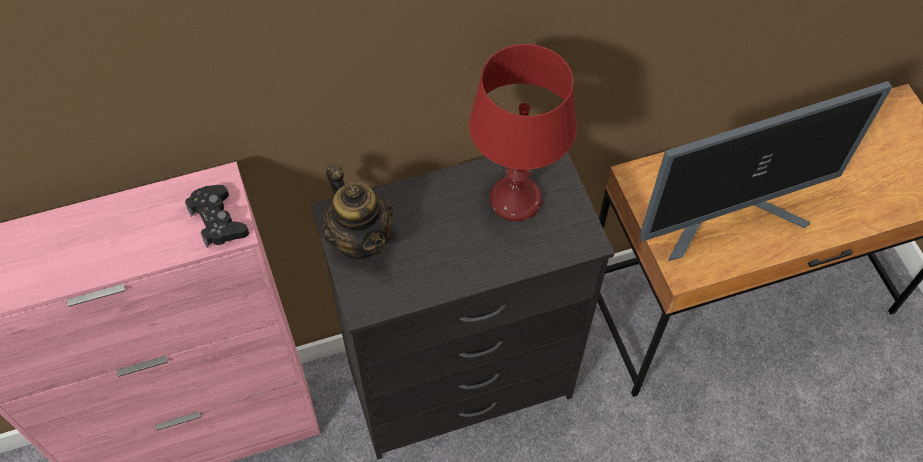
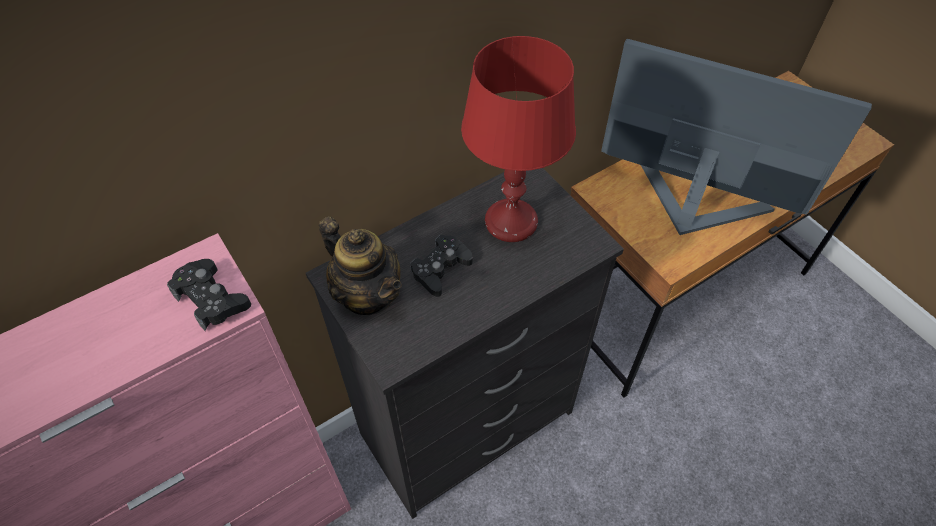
camera: 15 degrees left, 5 degrees down
monitor [639,81,892,261] -> monitor turned 120 degrees counterclockwise [601,39,872,235]
none -> black game controller [410,234,473,297]

